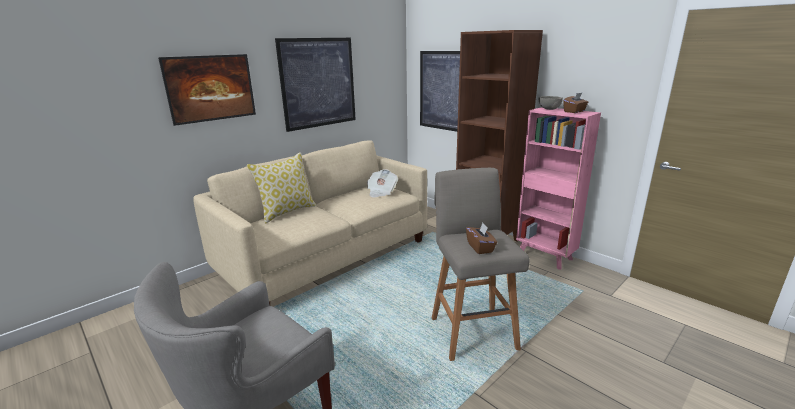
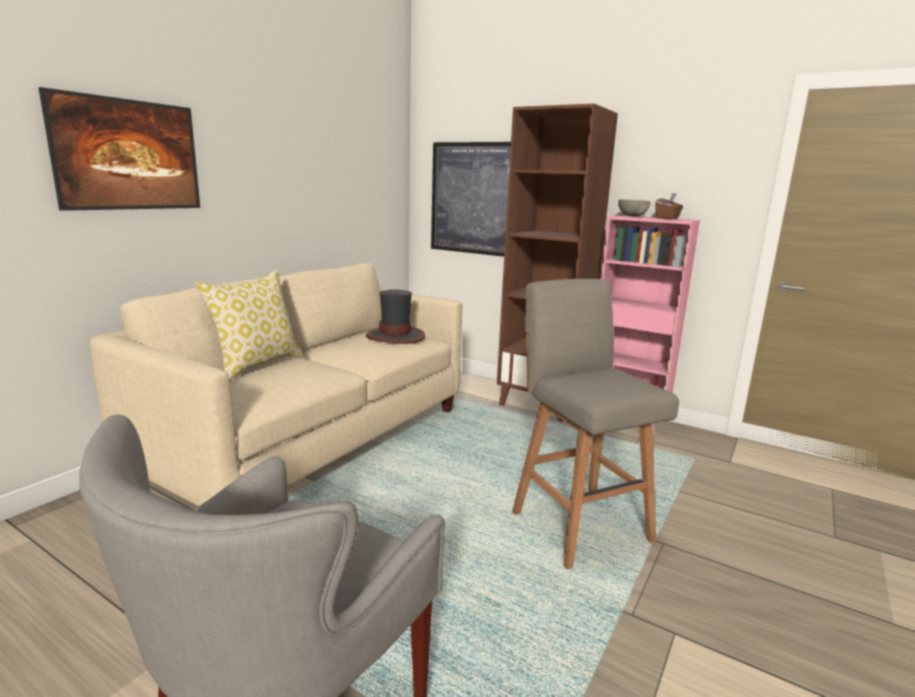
camera: 15 degrees left, 5 degrees down
picture [275,38,356,132] -> none
newspaper [367,169,398,198] -> hat [366,289,425,344]
brown tissue box [466,223,497,254] -> none

